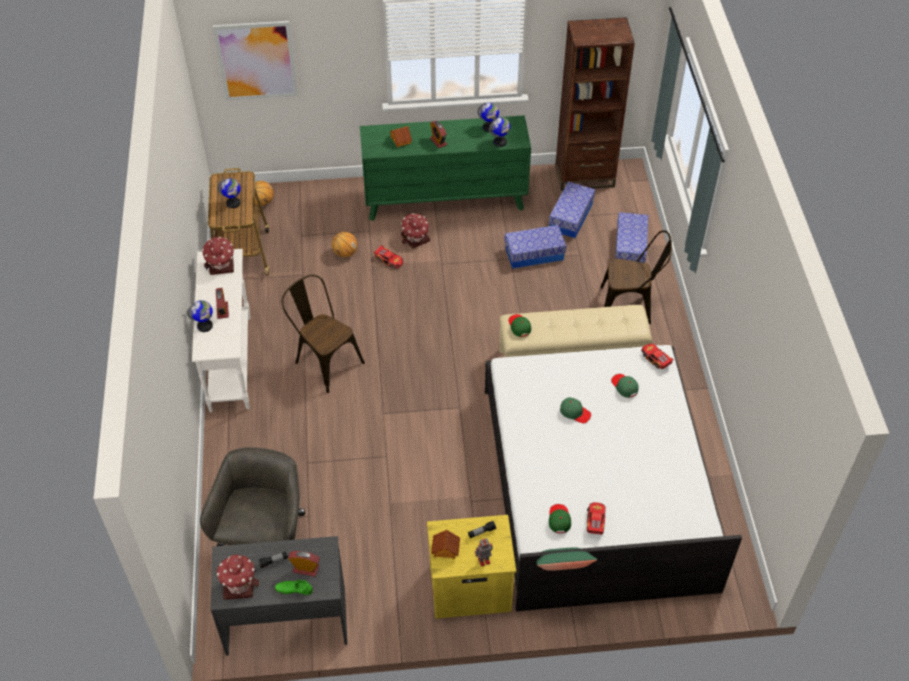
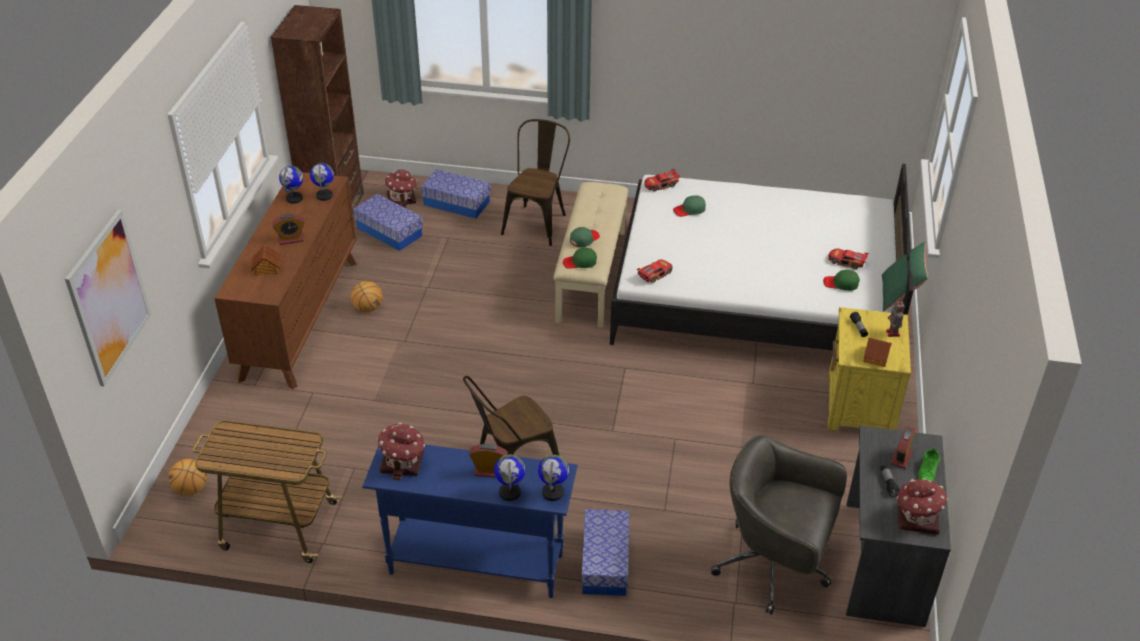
camera: 75 degrees left, 10 degrees down
white console table [192,249,251,412] -> blue console table [362,444,578,598]
globe [217,178,241,208] -> globe moved to [538,455,569,501]
basketball [332,232,357,257] -> basketball moved to [351,281,383,312]
green dresser [360,115,531,221] -> brown dresser [214,172,357,389]
toy car [374,245,403,269] -> toy car moved to [636,259,673,283]
toy house [401,213,430,249] -> toy house moved to [385,169,417,208]
storage box [504,225,567,269] -> storage box moved to [581,509,629,596]
green cap [560,397,591,423] -> green cap moved to [570,227,600,247]

